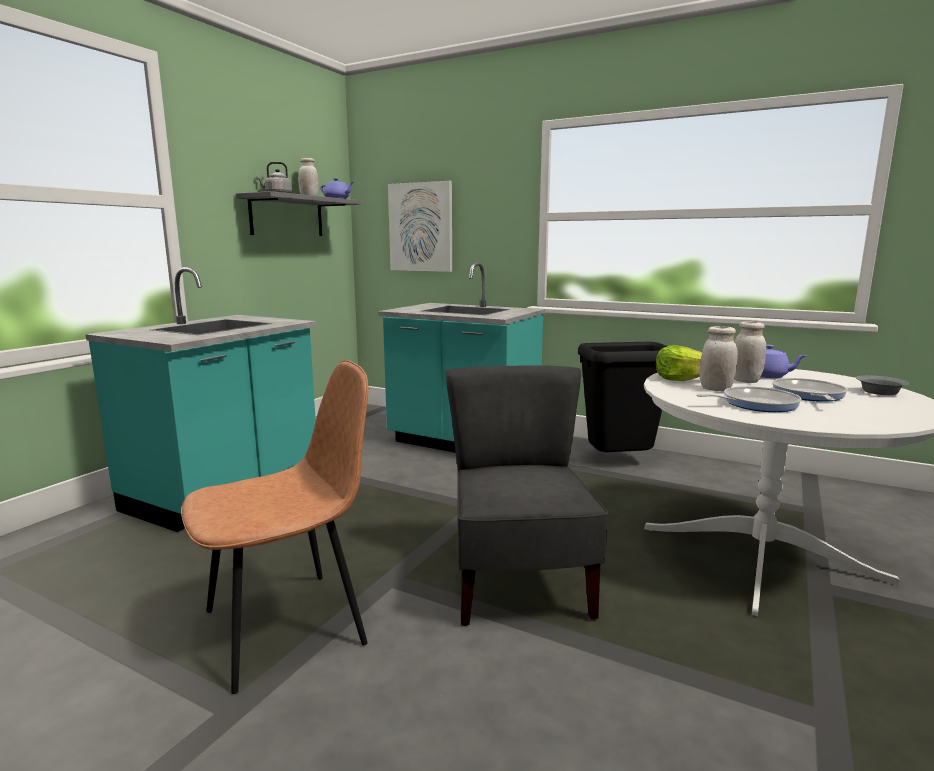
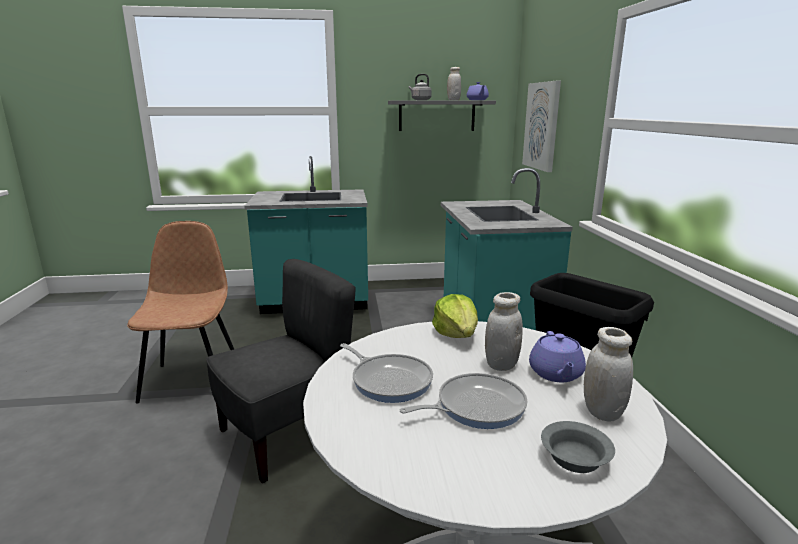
camera: 55 degrees right, 5 degrees up
brown chair [181,360,369,694] -> brown chair turned 120 degrees counterclockwise [127,221,234,404]
white jar [700,326,738,391] -> white jar moved to [584,327,633,422]

